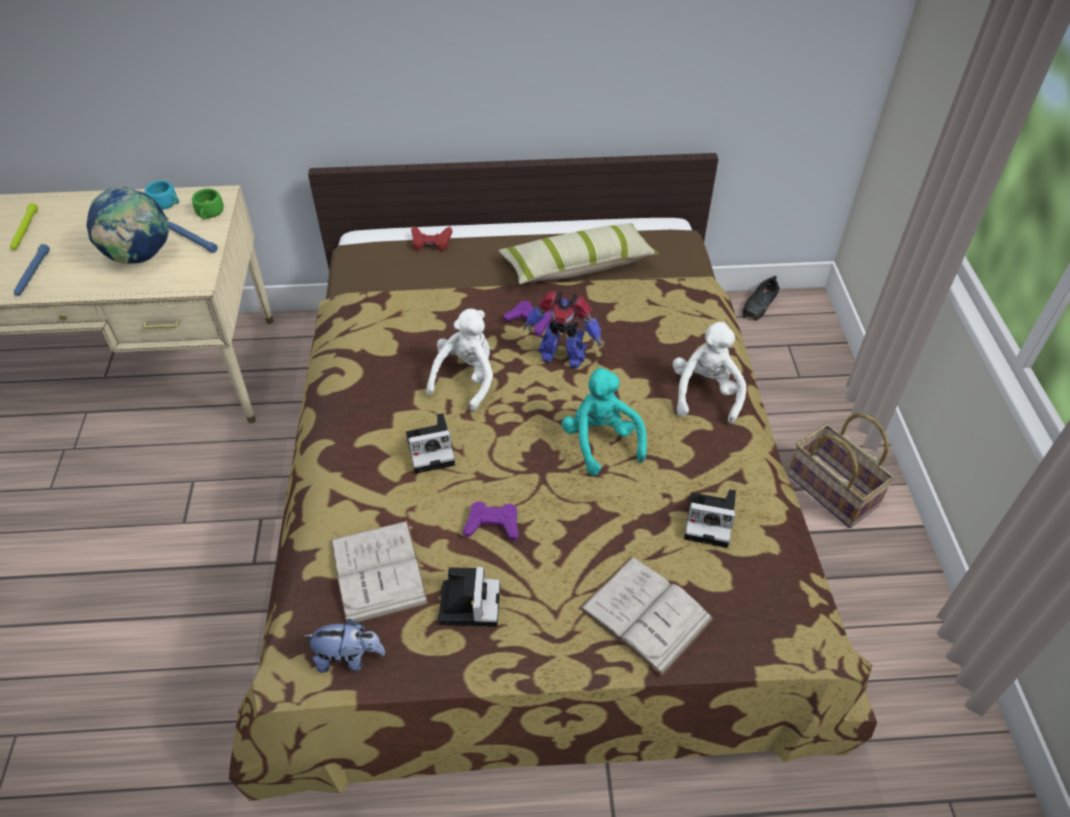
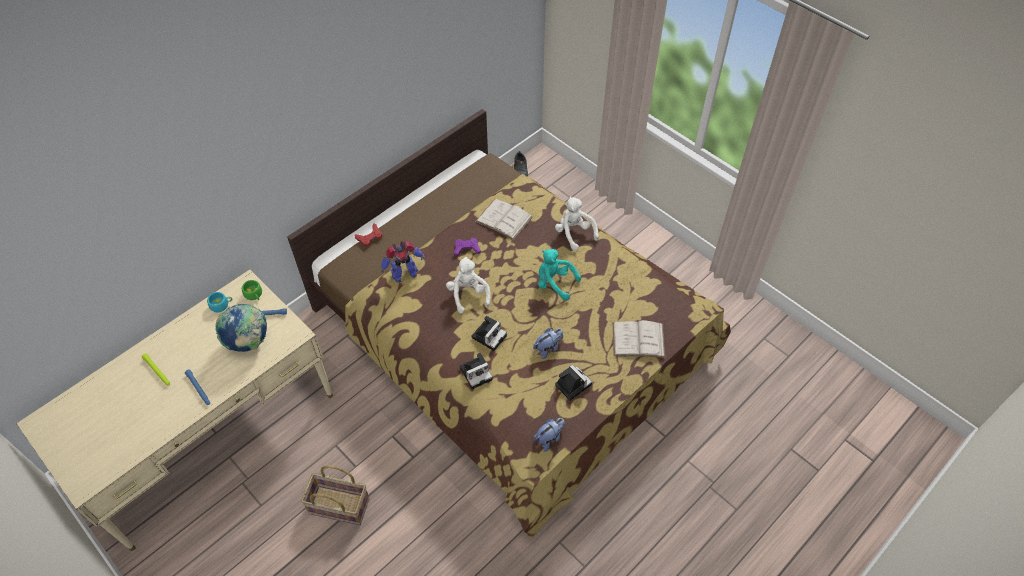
camera: 40 degrees left, 5 degrees up
white book [331,521,429,623] -> white book moved to [475,198,533,240]
purple game controller [463,501,519,541] -> plush toy [533,328,563,359]
pillow [499,223,660,284] -> none
toy robot [523,291,602,369] -> toy robot moved to [381,241,425,283]
camera [684,489,736,548] -> camera moved to [460,353,492,389]
basket [787,413,895,528] -> basket moved to [301,465,370,525]

